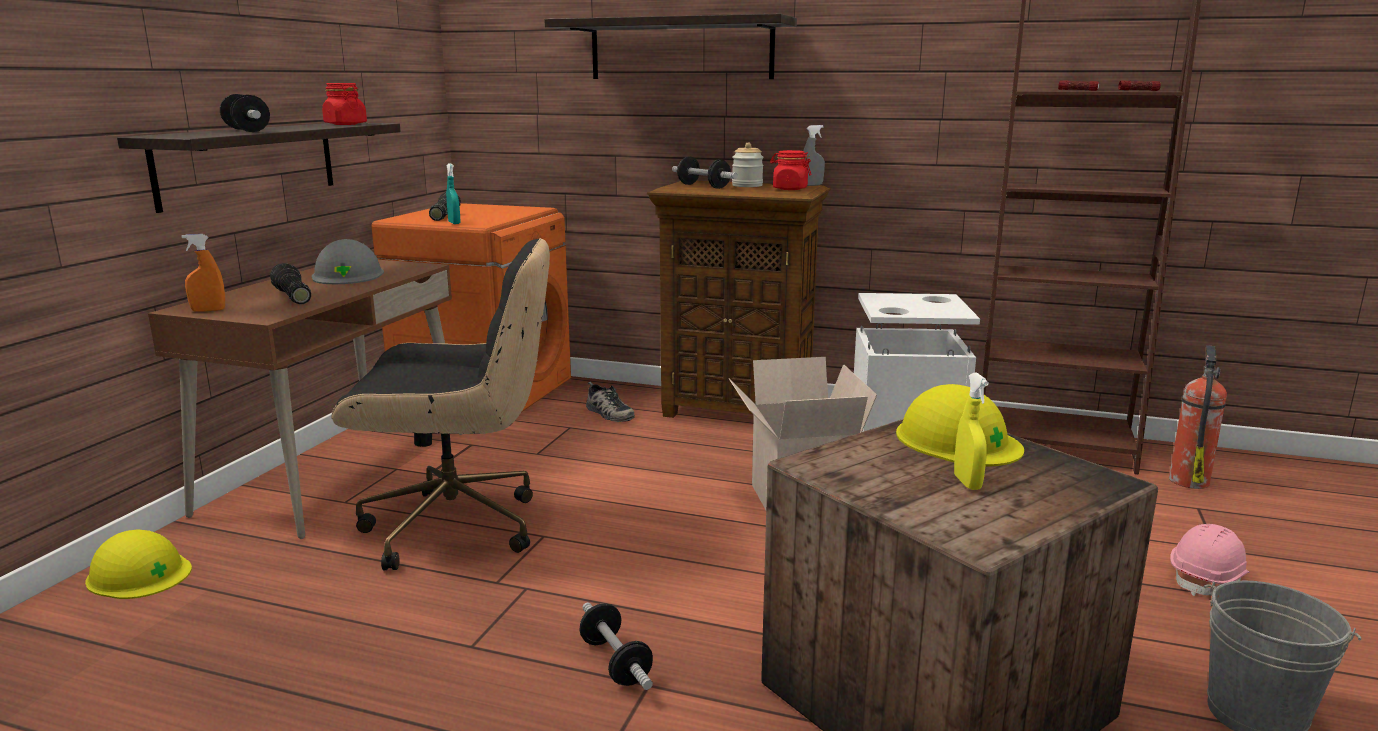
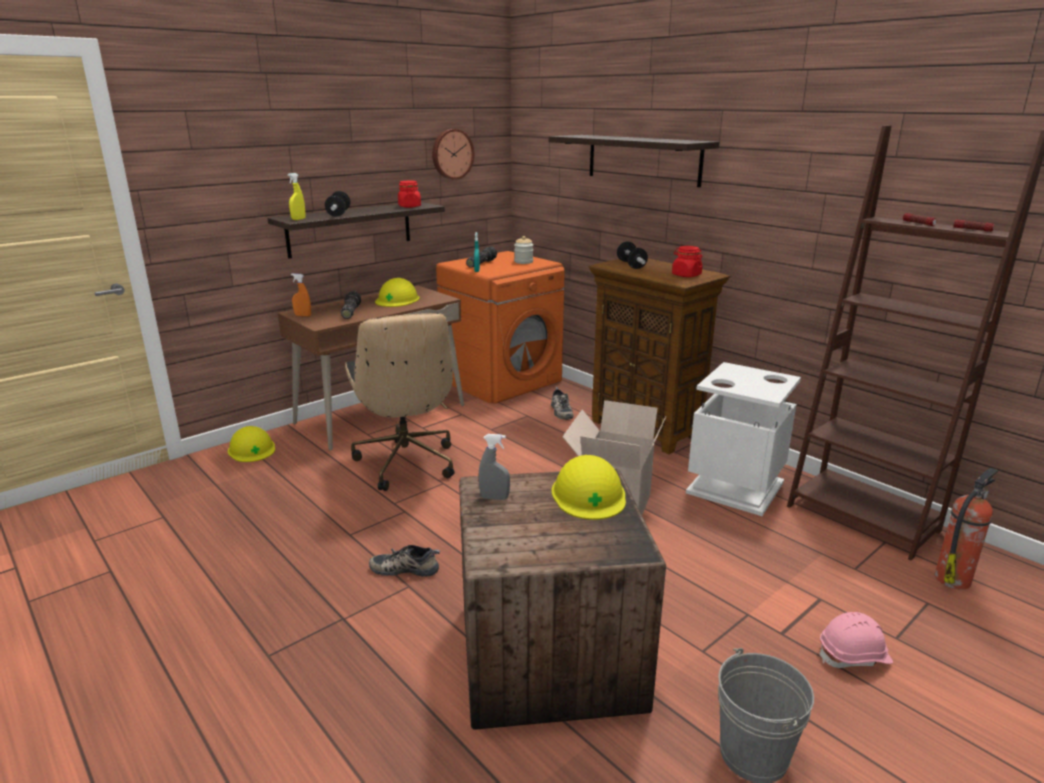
camera: 30 degrees right, 5 degrees up
grey hard hat [312,239,384,284] -> yellow hard hat [375,278,419,307]
black office chair [331,238,550,570] -> black office chair turned 45 degrees clockwise [345,313,455,491]
dumbbell [579,602,653,690] -> shoe [369,545,440,577]
jar [732,143,764,187] -> jar moved to [514,236,533,264]
grey spray bottle [803,125,825,186] -> grey spray bottle moved to [479,434,510,500]
yellow spray bottle [954,372,989,490] -> yellow spray bottle moved to [287,173,306,220]
none -> wall clock [432,129,474,180]

